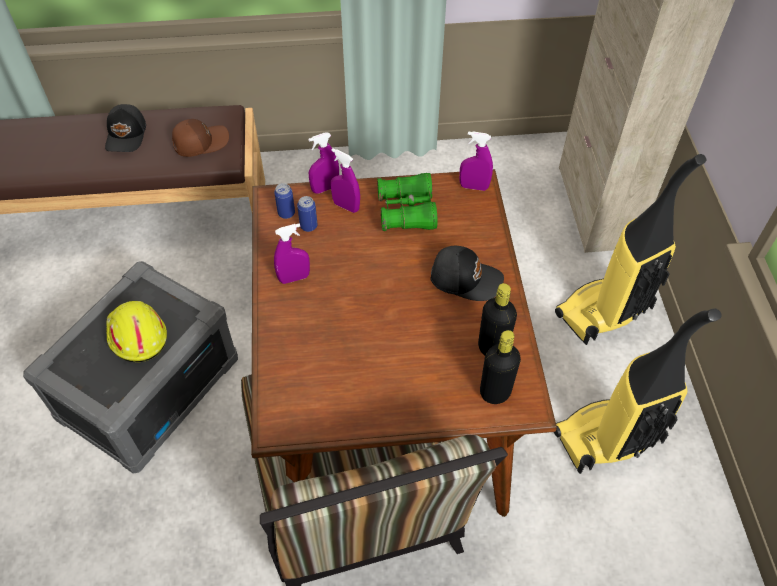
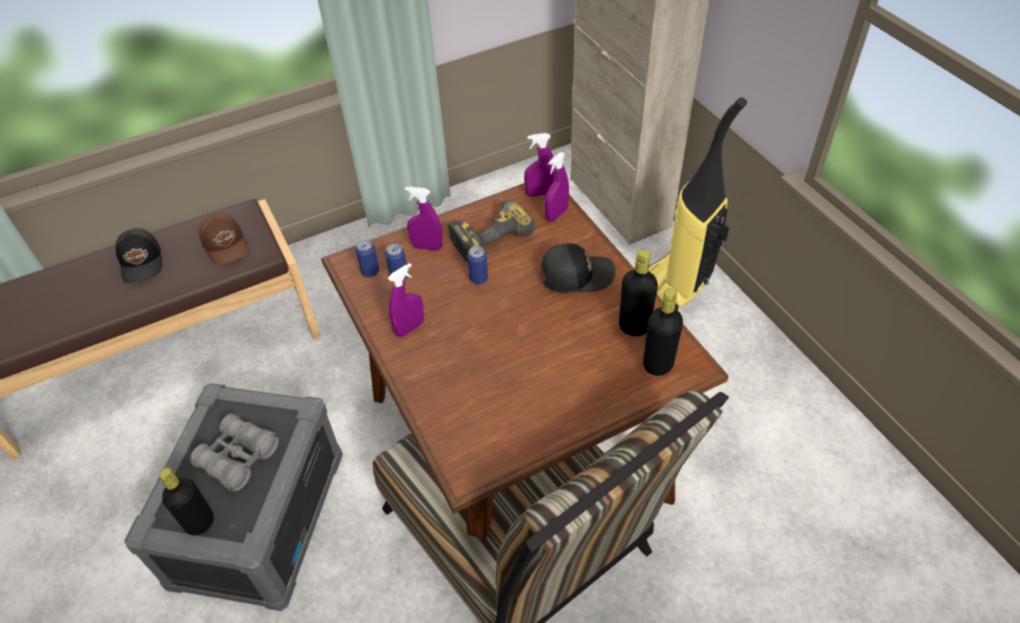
camera: 20 degrees left, 5 degrees down
yellow hard hat [106,301,167,362] -> grey binoculars [190,413,279,492]
brown cap [172,119,229,157] -> brown cap turned 105 degrees clockwise [199,213,250,265]
purple spray bottle [308,132,339,194] -> purple spray bottle moved to [545,152,569,222]
green binoculars [377,173,438,231] -> power drill [448,196,536,262]
vacuum cleaner [554,309,722,474] -> none
none -> black bottle [159,468,214,536]
none -> can [467,246,488,285]

